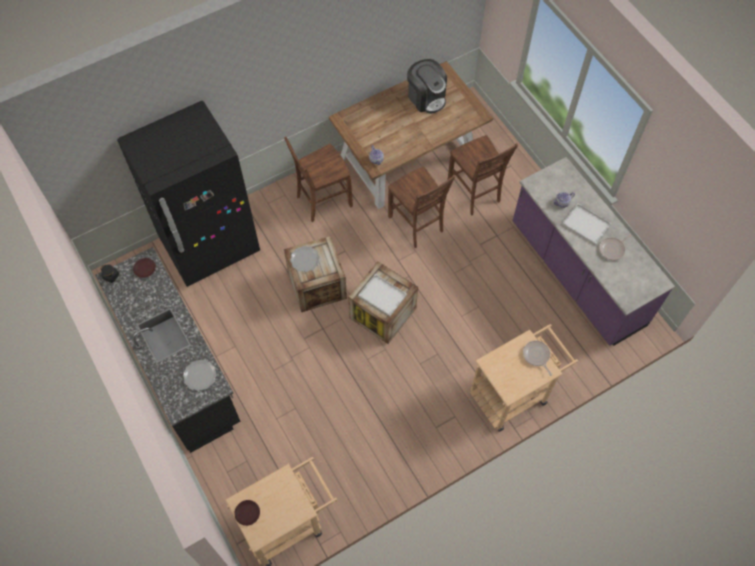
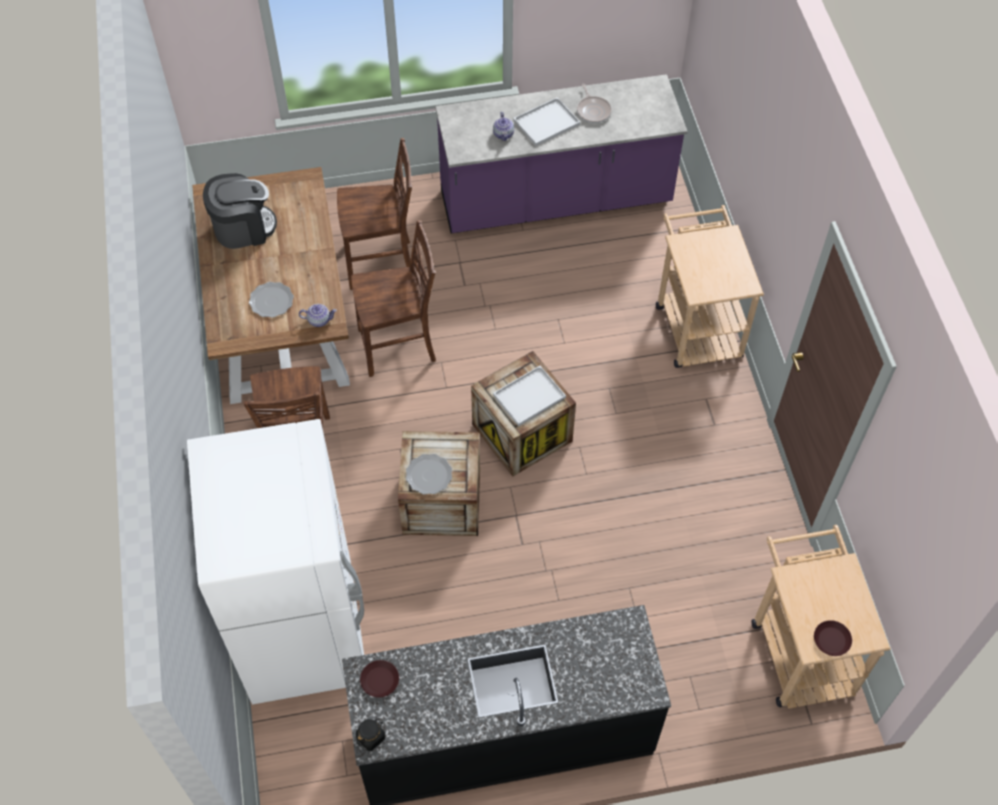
camera: 70 degrees left, 5 degrees down
black fridge [117,101,260,287] -> white fridge [187,419,364,705]
plate [183,360,217,391] -> plate moved to [249,282,294,318]
frying pan [523,341,552,376] -> none

